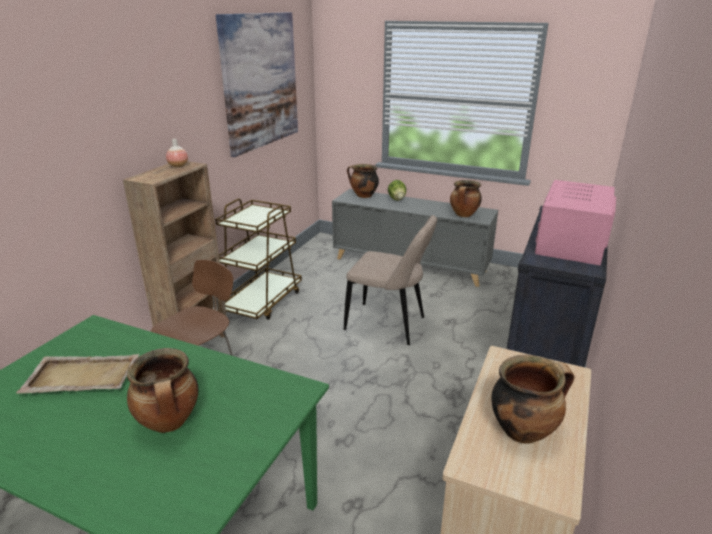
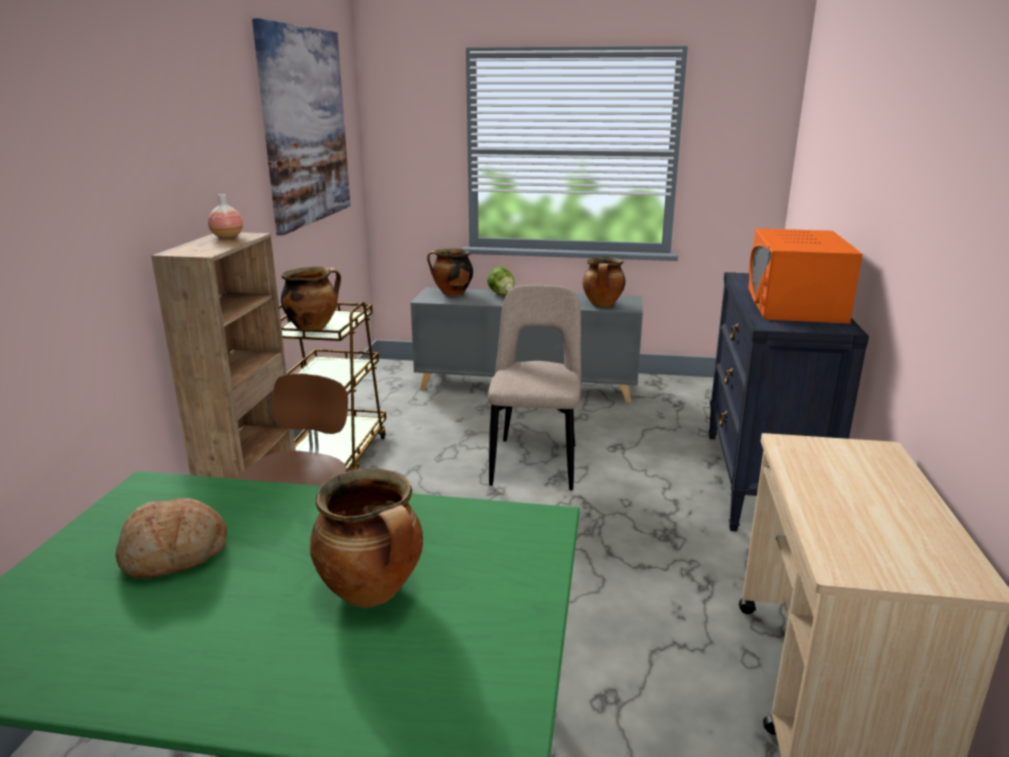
camera: 15 degrees left, 5 degrees down
beige tray [16,354,140,394] -> bread [116,498,227,578]
beige chair [344,215,437,345] -> beige chair turned 90 degrees counterclockwise [488,285,581,491]
cooking pot [491,355,575,444] -> cooking pot moved to [281,267,341,332]
pink microwave [535,180,616,266] -> orange microwave [748,228,863,324]

